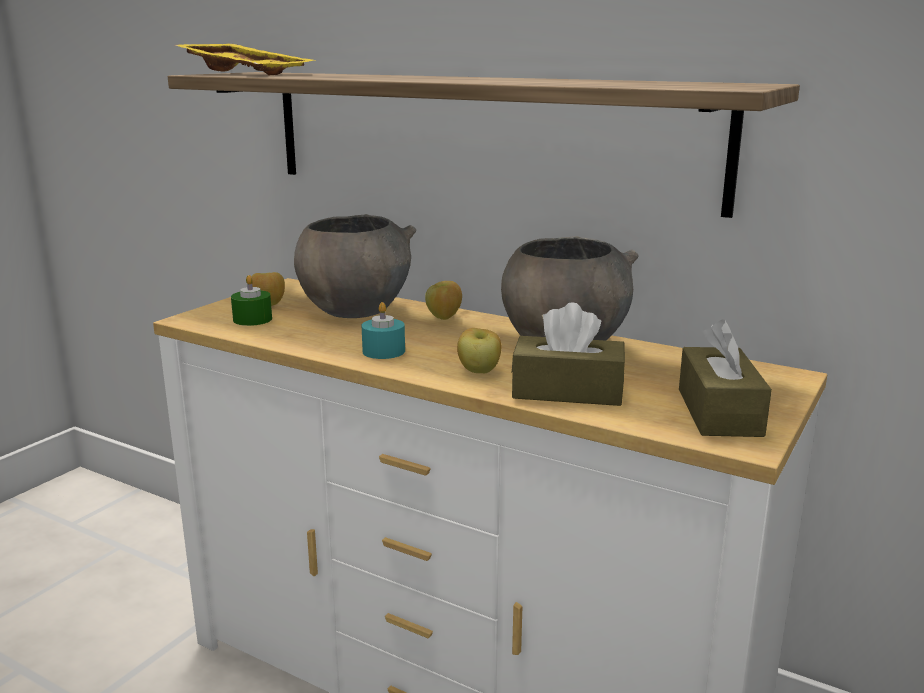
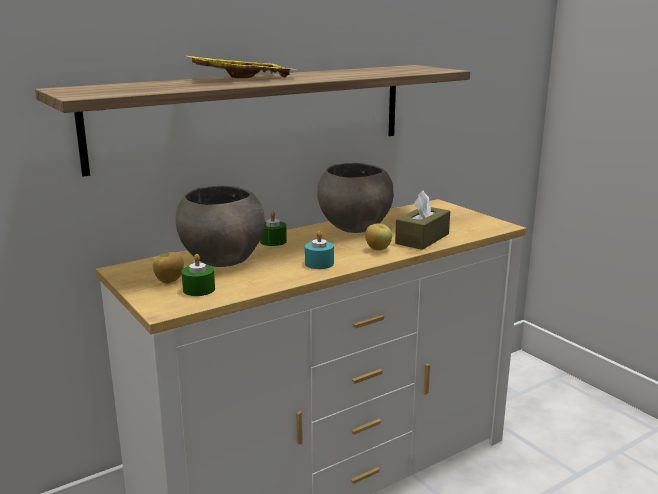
camera: 65 degrees left, 0 degrees up
yellow tray [175,44,314,75] -> yellow tray moved to [184,55,296,78]
apple [425,281,462,320] -> green candle [260,211,287,246]
brown tissue box [679,319,772,437] -> none

